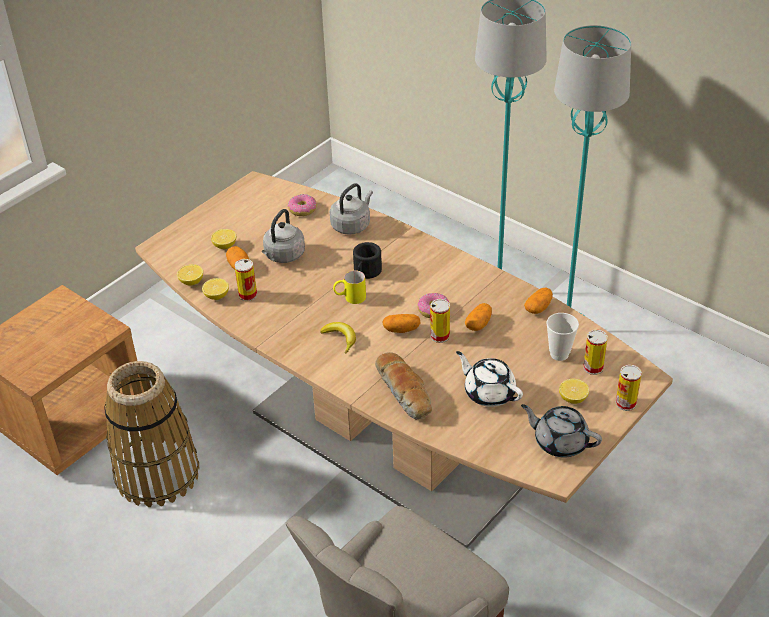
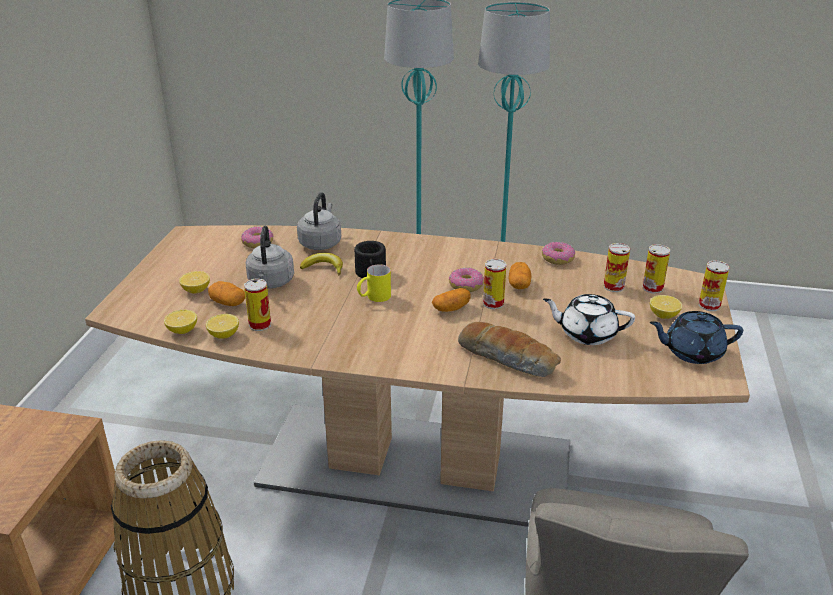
camera: 30 degrees left, 10 degrees down
banana [320,322,356,354] -> banana moved to [300,253,343,276]
grey teapot [521,404,602,458] -> blue teapot [650,311,743,364]
potato [524,287,553,314] -> donut [542,242,575,265]
cup [546,313,579,361] -> can [604,243,630,292]

